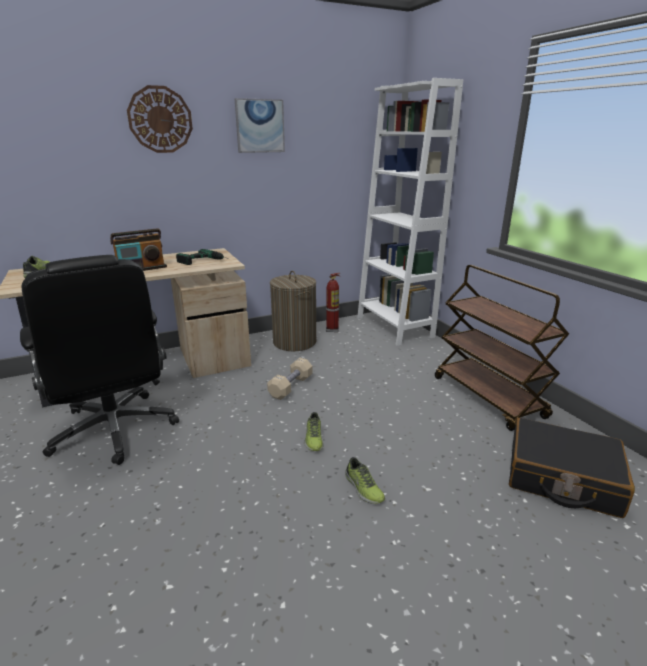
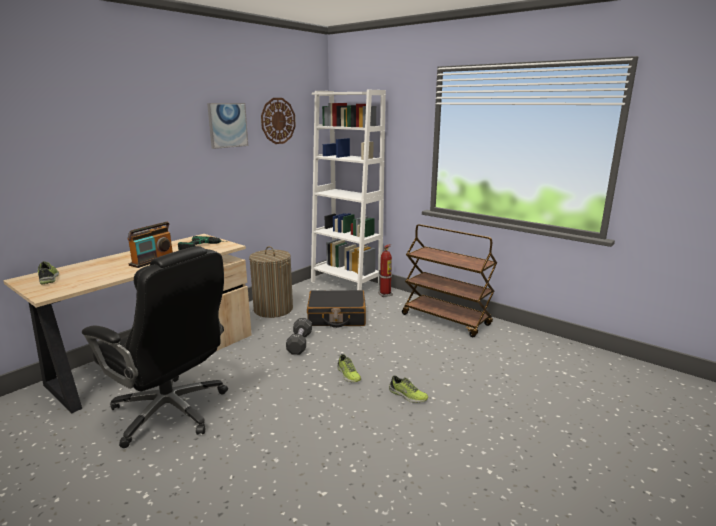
camera: 25 degrees left, 5 degrees down
wall clock [127,85,193,153] -> wall clock moved to [261,98,296,144]
beige dumbbell [267,358,313,400] -> black dumbbell [286,318,312,355]
fire extinguisher [326,273,341,332] -> fire extinguisher moved to [378,244,393,297]
black suitcase [509,418,635,518] -> black suitcase moved to [307,290,366,328]

